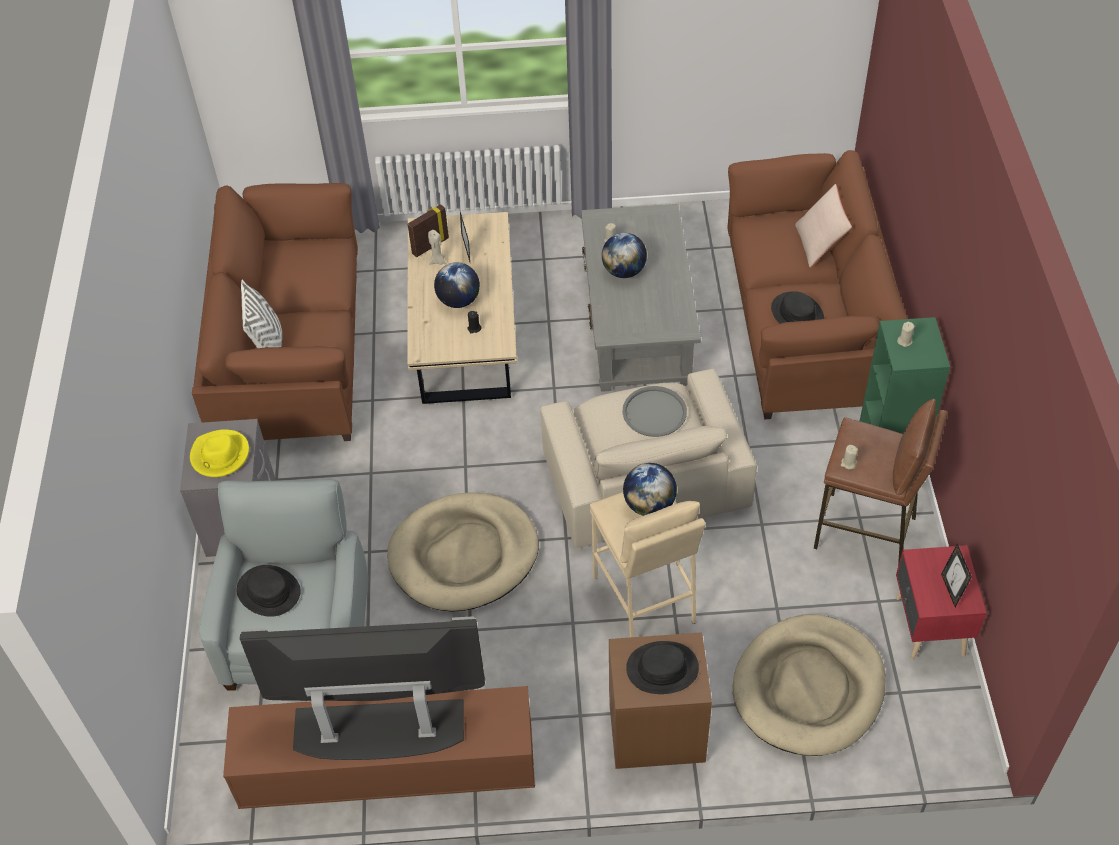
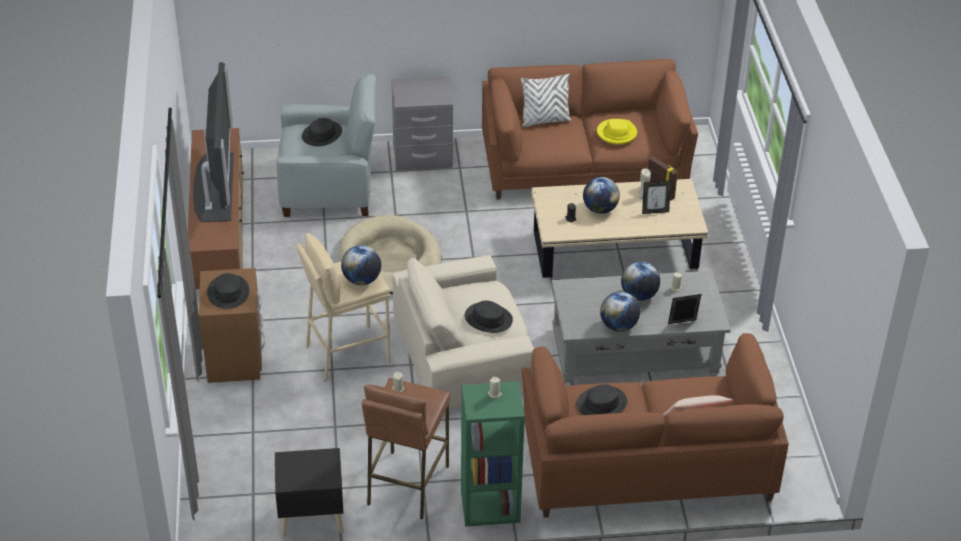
camera: 85 degrees right, 10 degrees down
yellow hat [190,429,249,477] -> yellow hat moved to [597,119,637,144]
grey tray [622,386,687,437] -> black hat [465,301,513,333]
beige dog bed [733,614,886,756] -> none
red nightstand [896,545,986,660] -> black nightstand [275,448,344,538]
picture frame [941,544,972,607] -> picture frame moved to [668,294,702,324]
none -> globe [600,292,640,332]

